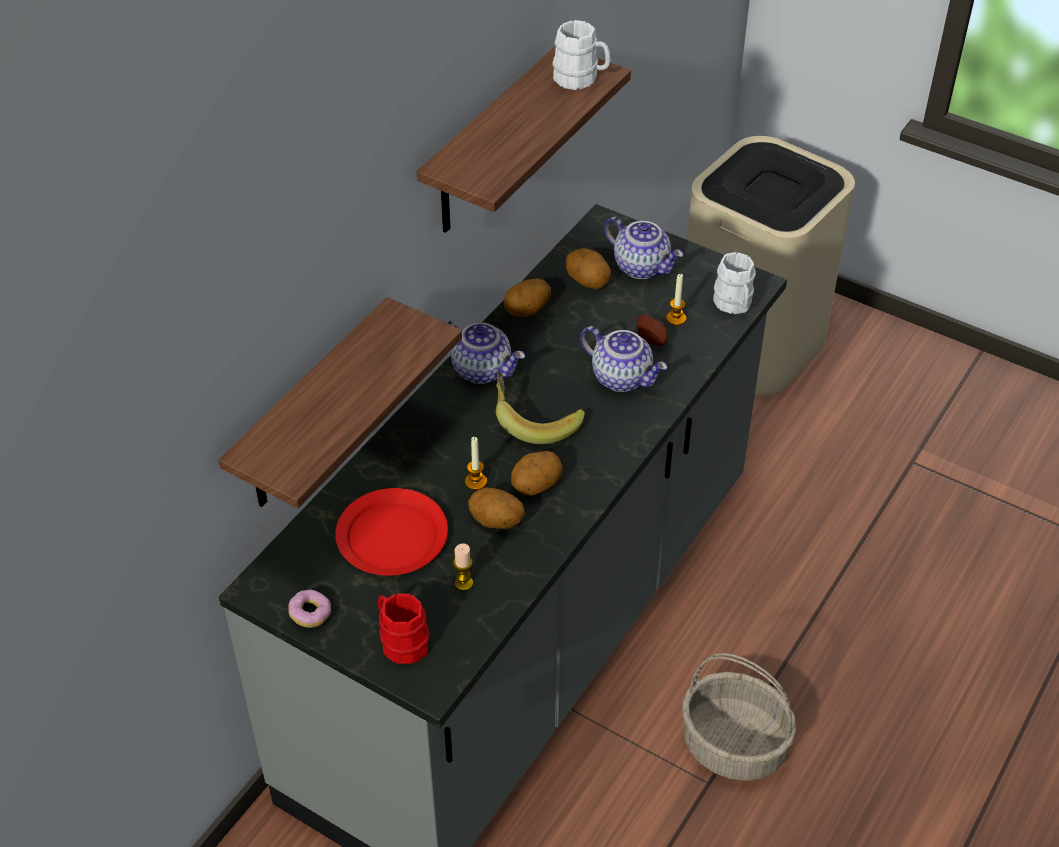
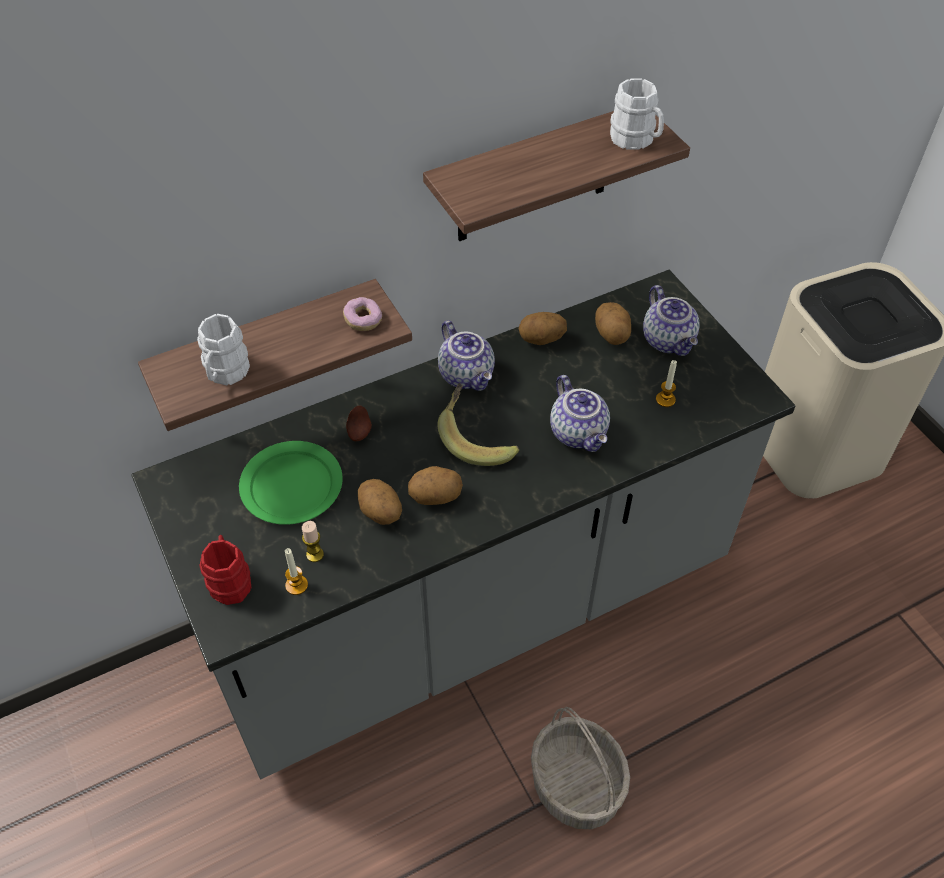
camera: 30 degrees right, 5 degrees up
donut [288,589,331,628] -> donut moved to [343,297,382,331]
red plate [335,488,448,576] -> green plate [239,441,343,525]
candle [465,437,487,490] -> candle moved to [285,548,308,595]
potato [637,315,668,346] -> potato moved to [346,406,372,441]
white mug [713,252,756,314] -> white mug moved to [197,314,250,385]

